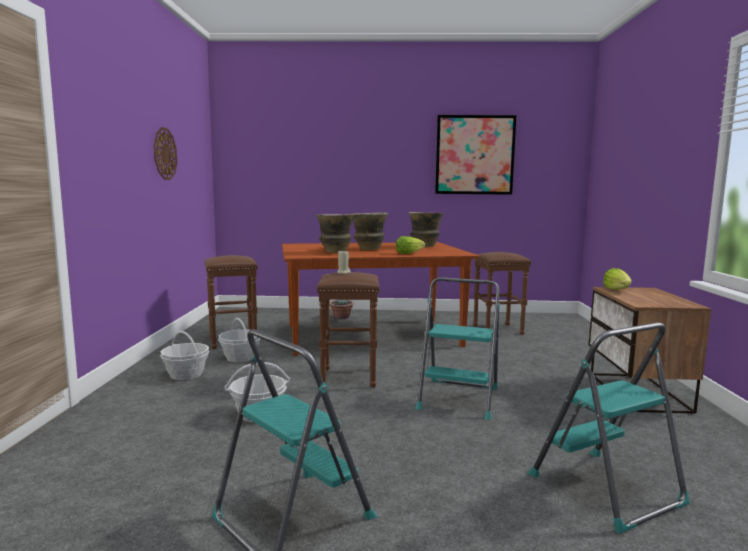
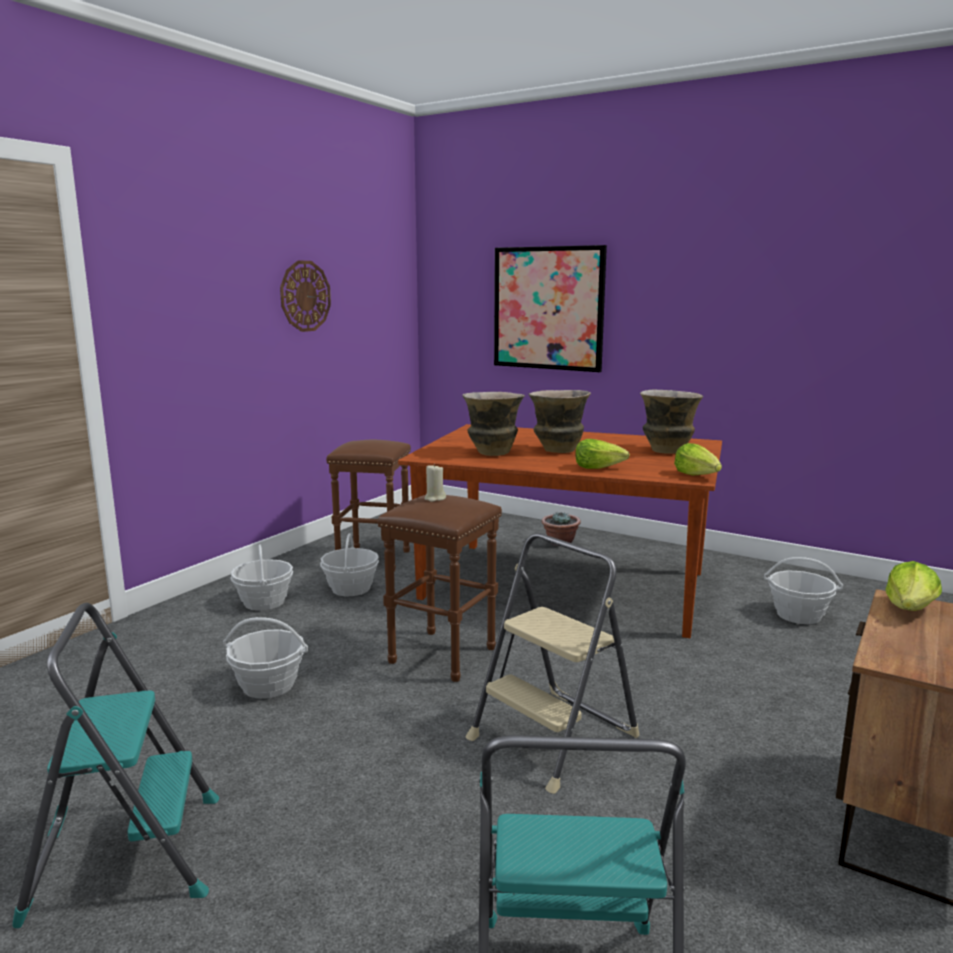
camera: 30 degrees right, 5 degrees up
turquoise step ladder [415,277,500,420] -> beige step ladder [466,533,639,794]
picture [435,115,517,195] -> picture moved to [494,245,607,372]
brown stool [473,252,531,335] -> basket [764,557,843,624]
none -> lettuce [674,443,722,476]

